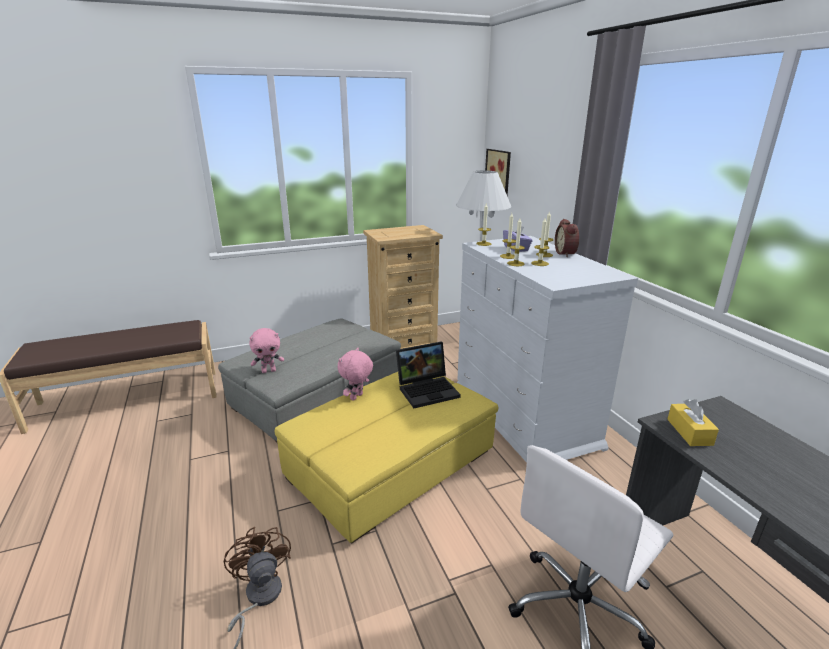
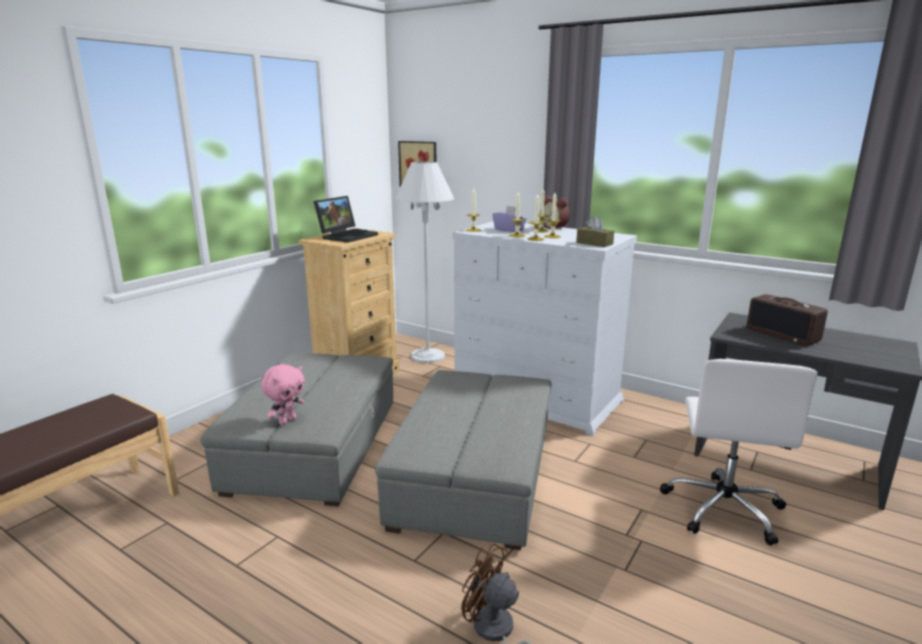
camera: 35 degrees left, 5 degrees down
yellow ottoman [275,372,499,544] -> grey ottoman [375,370,552,550]
pink plush toy [337,348,373,401] -> none
laptop [396,342,461,408] -> laptop moved to [313,196,378,243]
yellow tissue box [667,399,719,446] -> none
none -> brown tissue box [576,216,614,247]
none -> radio [747,294,828,346]

